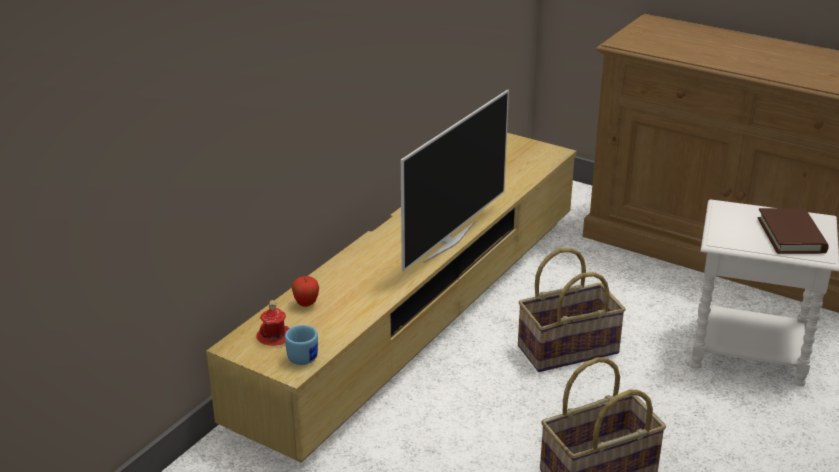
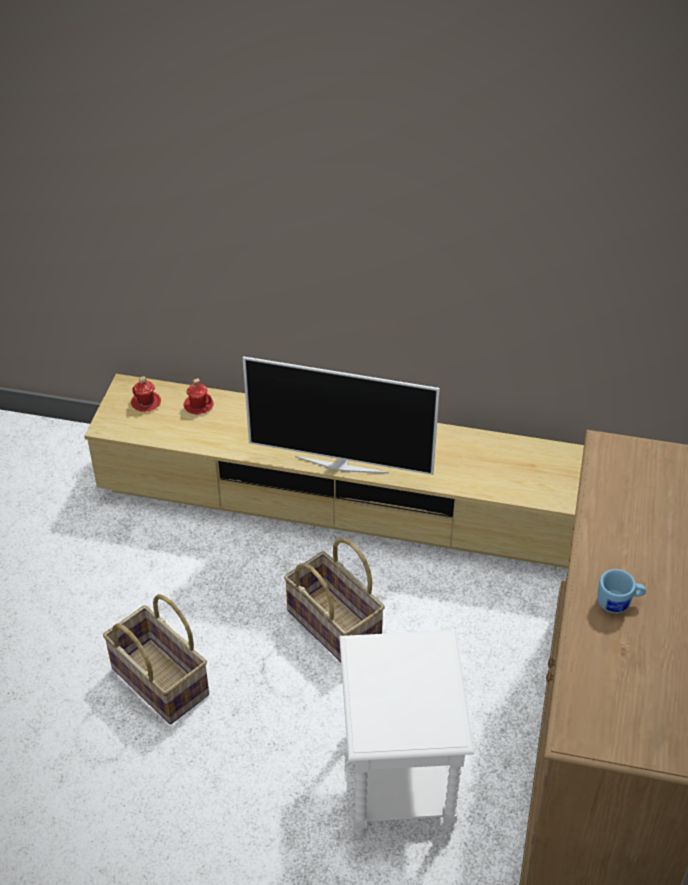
camera: 70 degrees right, 15 degrees up
blue mug [285,325,318,365] -> blue mug moved to [597,569,646,613]
apple [292,276,319,307] -> red mug [184,378,213,414]
brown book [757,208,829,254] -> none

